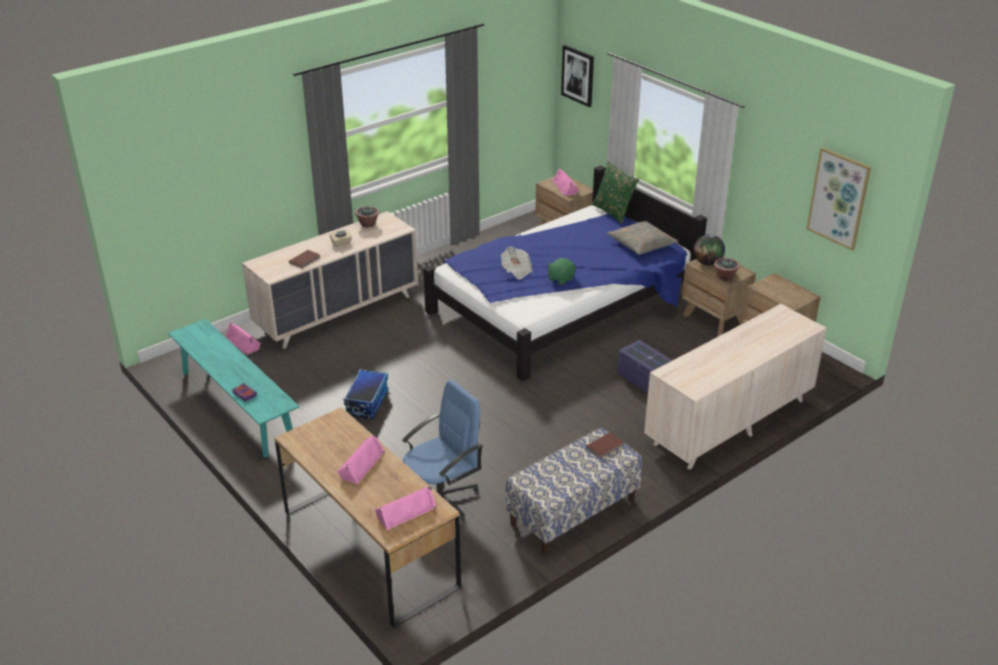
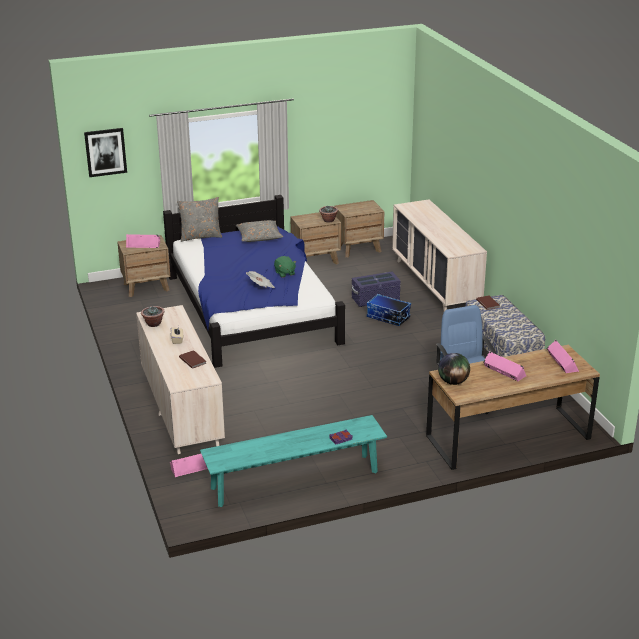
camera: 70 degrees left, 5 degrees down
storage box [344,369,388,420] -> storage box moved to [367,294,411,326]
green pillow [592,161,639,224] -> grey pillow [177,197,222,242]
globe [694,234,725,265] -> globe moved to [438,353,470,385]
picture [806,147,871,251] -> none

